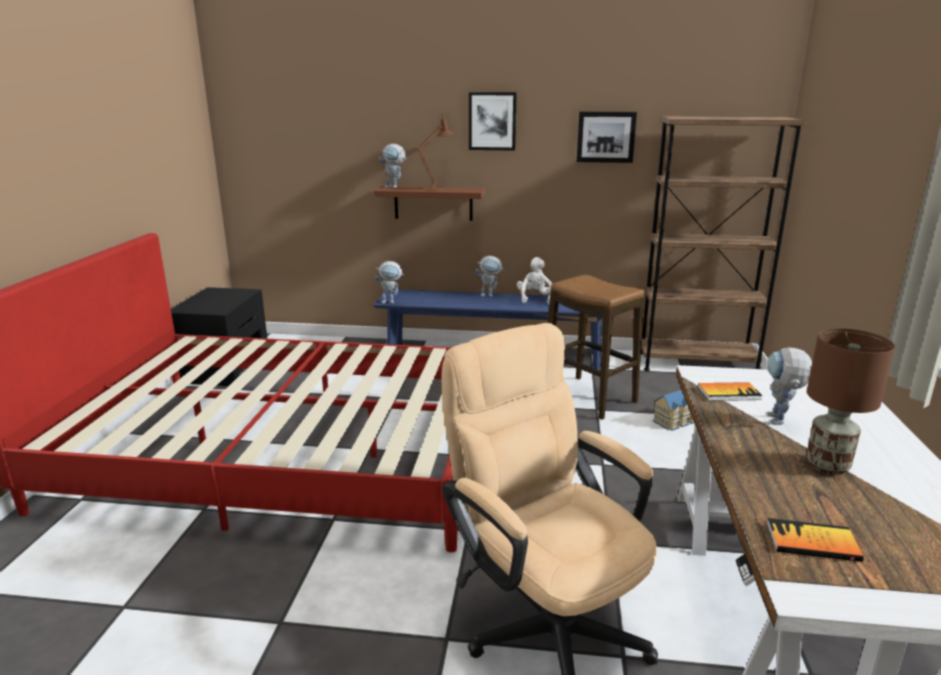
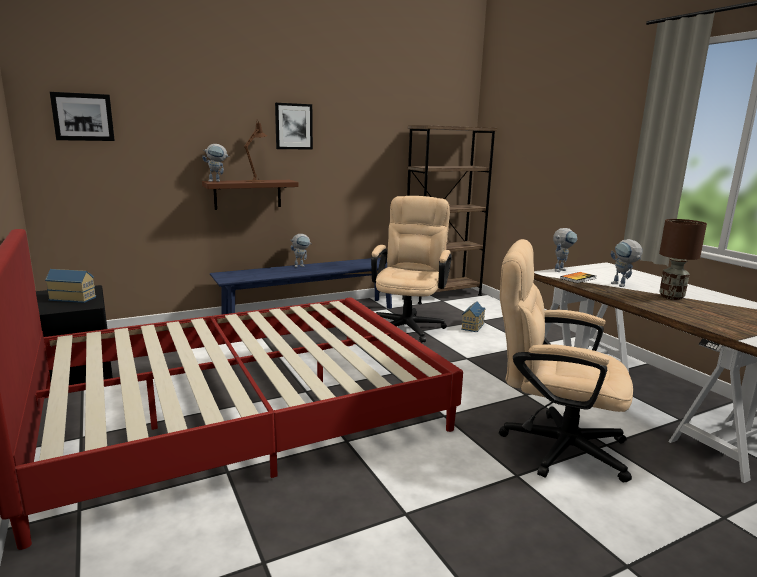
camera: 35 degrees left, 5 degrees down
toy robot [375,261,405,304] -> toy robot moved to [553,228,578,272]
white plush toy [517,257,552,305] -> none
stool [548,274,644,420] -> beige office chair [371,196,452,343]
picture [576,112,637,163] -> picture moved to [50,92,115,141]
book [767,518,864,562] -> none
none -> toy house [45,269,96,303]

